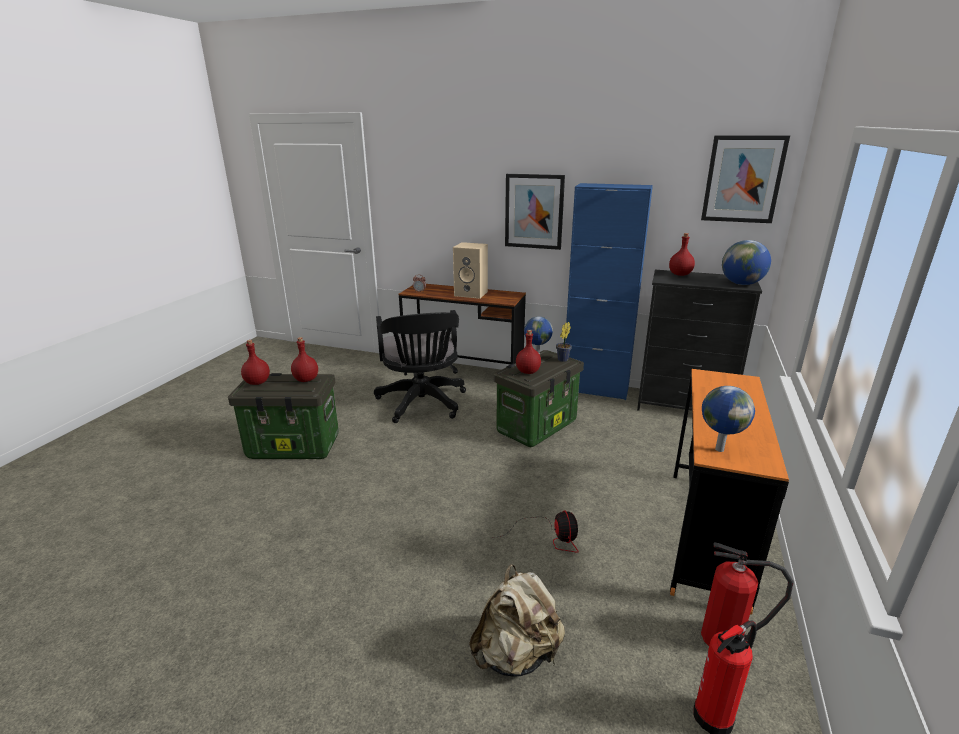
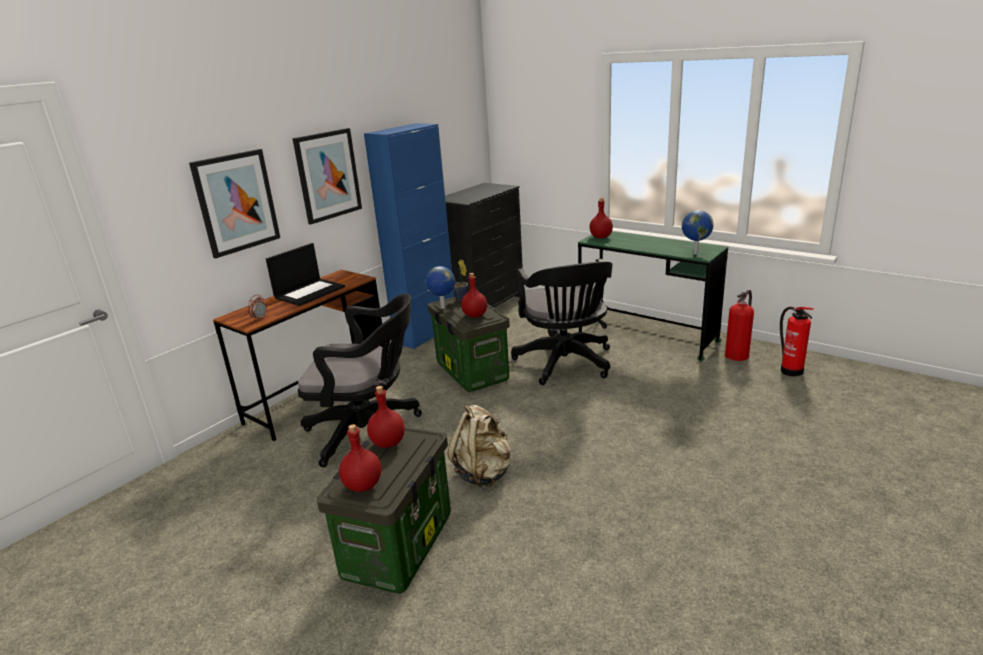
camera: 70 degrees left, 0 degrees up
beige speaker [453,242,488,299] -> laptop [266,243,345,306]
beige backpack [469,564,565,677] -> beige backpack moved to [448,405,511,487]
fan [491,510,578,553] -> none
red bottle [669,233,695,276] -> red bottle moved to [590,198,613,238]
orange desk [670,369,789,615] -> green desk [578,231,728,362]
picture [701,135,790,223] -> picture moved to [189,149,280,258]
globe [722,240,771,285] -> none
none -> black office chair [511,259,612,385]

